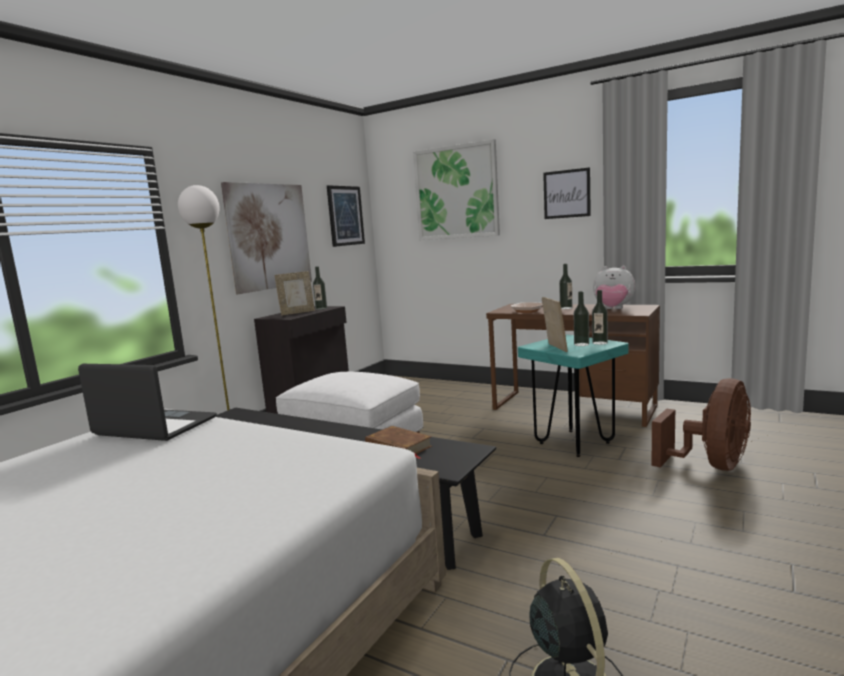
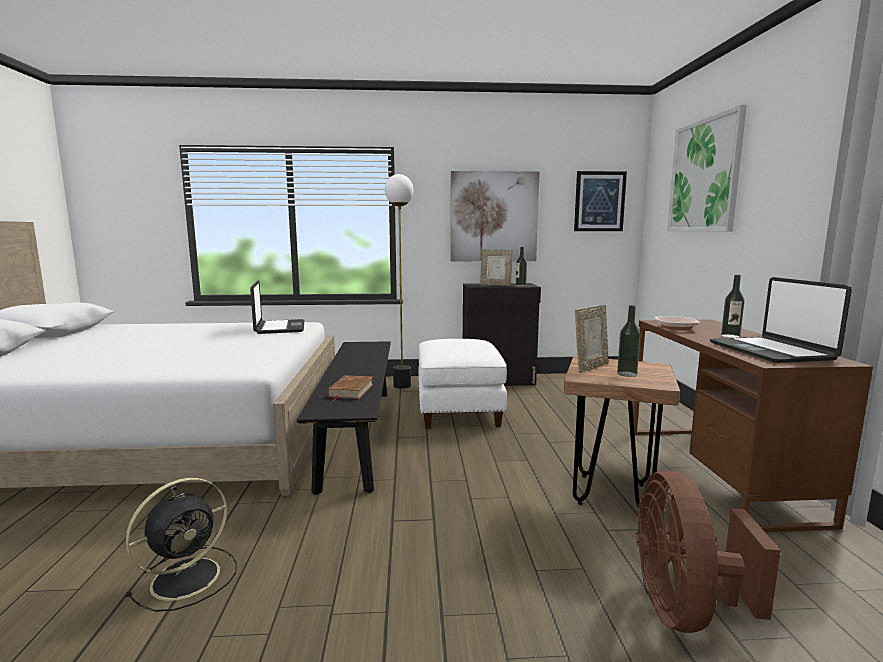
camera: 55 degrees right, 0 degrees up
turquoise stool [518,334,629,457] -> brown stool [564,357,680,506]
picture [543,167,591,219] -> none
bottle [592,290,608,345] -> none
plush toy [593,266,635,309] -> laptop [710,277,852,363]
brown fan [651,378,751,471] -> brown fan turned 90 degrees clockwise [636,471,781,633]

